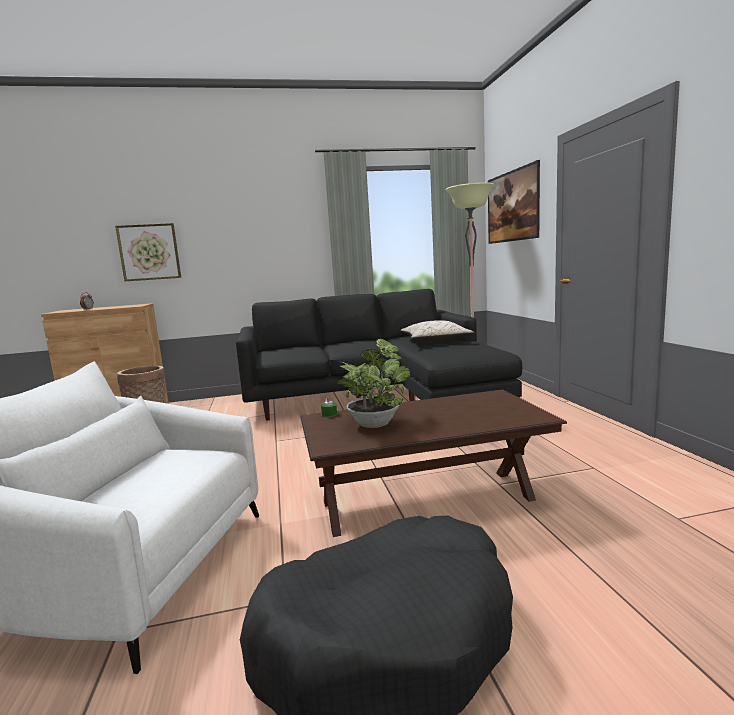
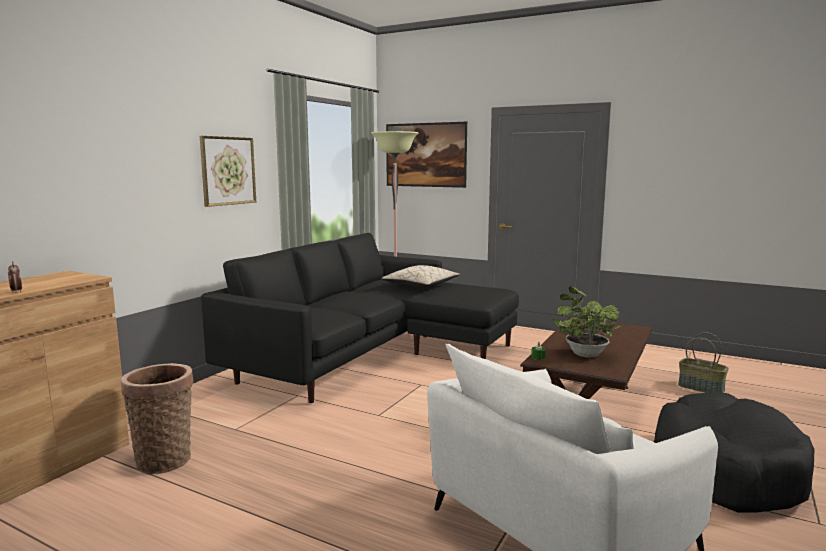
camera: 50 degrees left, 0 degrees up
picture [115,223,181,281] -> picture moved to [200,136,256,207]
none -> basket [678,332,729,393]

